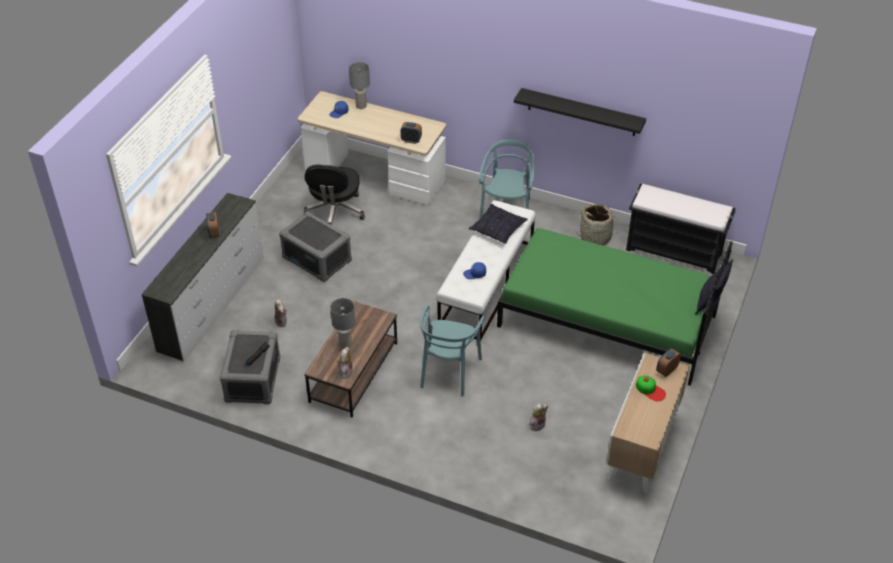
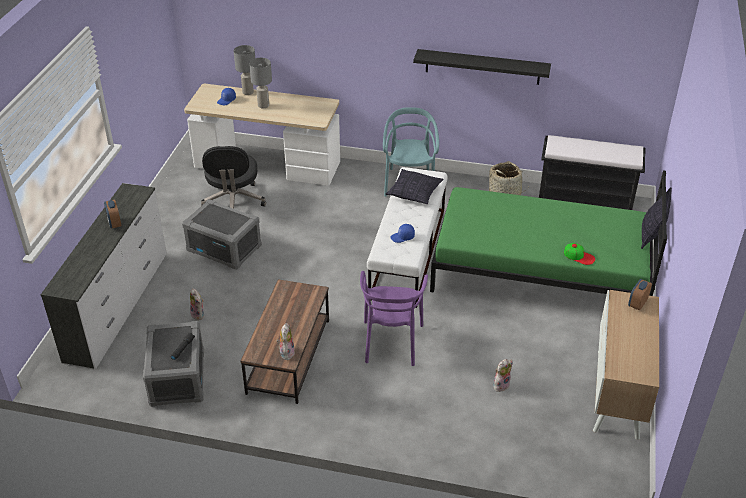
camera: 10 degrees left, 5 degrees down
grey table lamp [330,298,355,348] -> grey table lamp moved to [249,58,272,109]
alarm clock [400,122,422,144] -> none
turquoise chair [420,305,485,397] -> purple chair [360,271,428,366]
cap [636,376,666,401] -> cap moved to [564,243,595,265]

